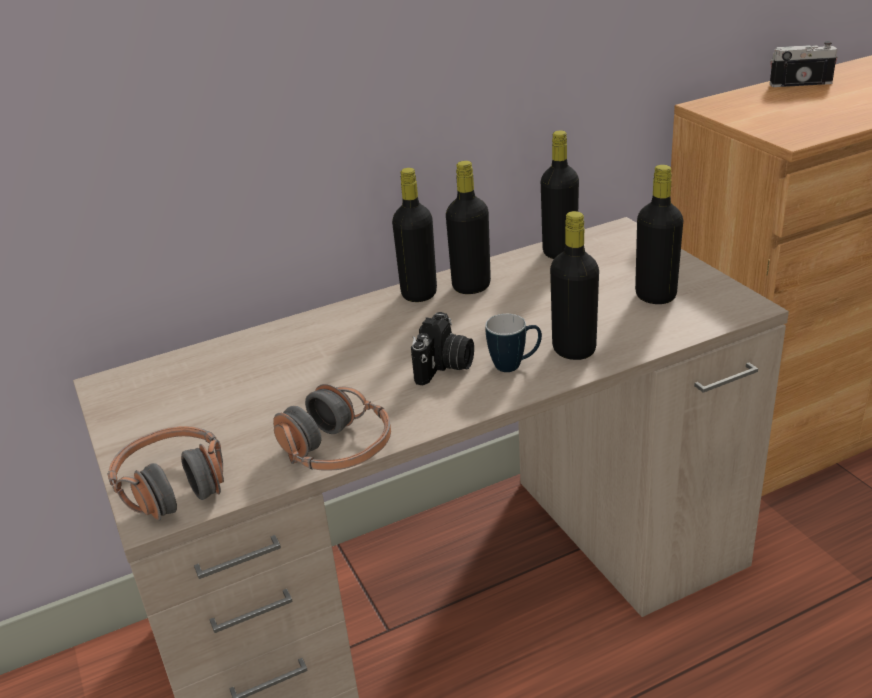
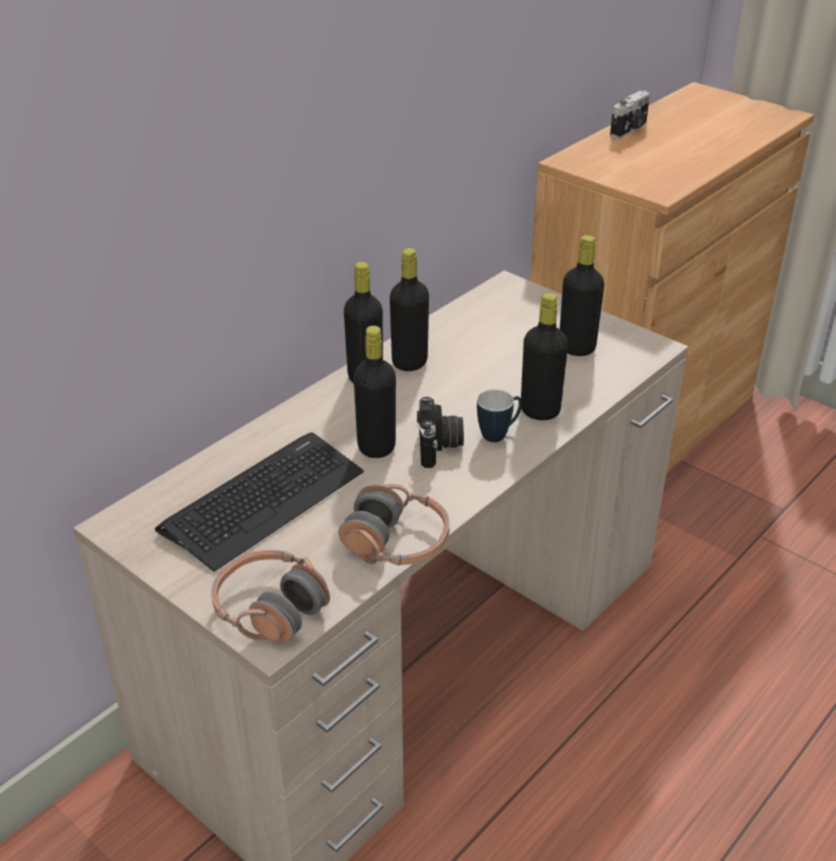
camera: 25 degrees left, 5 degrees up
black bottle [541,130,579,259] -> black bottle moved to [353,326,396,458]
camera [770,41,838,87] -> camera turned 150 degrees clockwise [610,91,650,139]
none -> keyboard [155,432,364,572]

